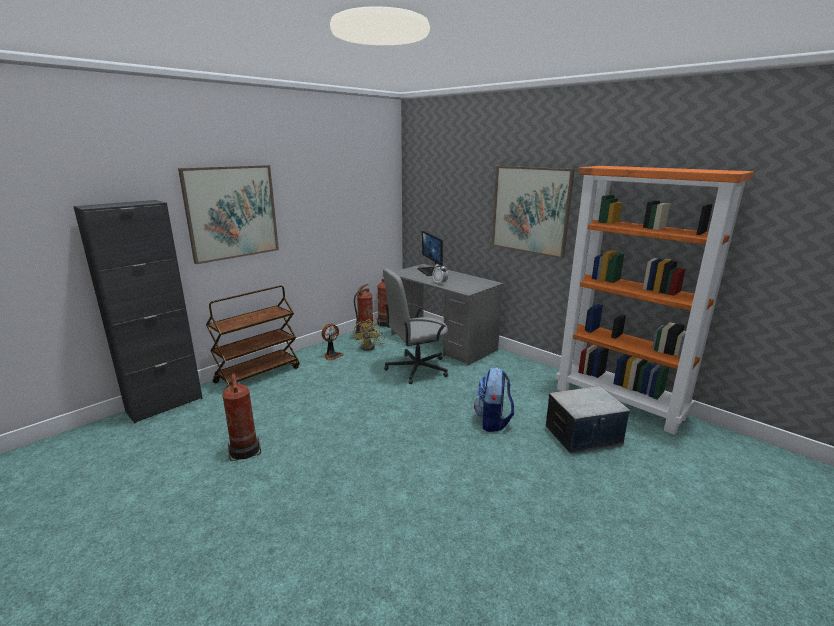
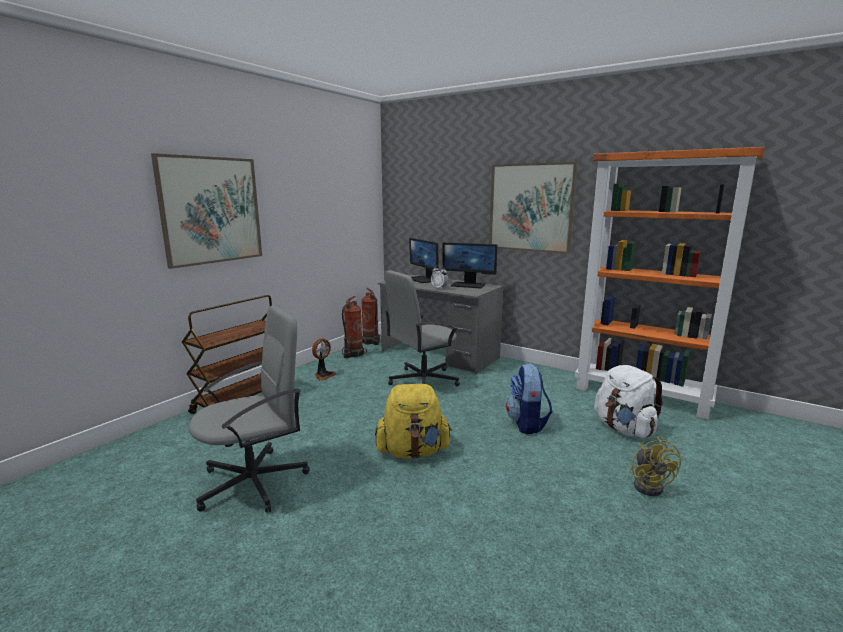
camera: 10 degrees left, 5 degrees down
black cabinet [73,200,203,423] -> none
fire extinguisher [222,373,261,461] -> grey office chair [188,305,310,513]
yellow fan [353,319,385,351] -> yellow fan moved to [630,437,681,496]
storage box [546,386,630,454] -> white backpack [594,365,663,438]
none -> yellow backpack [375,384,452,459]
none -> monitor [442,242,498,288]

